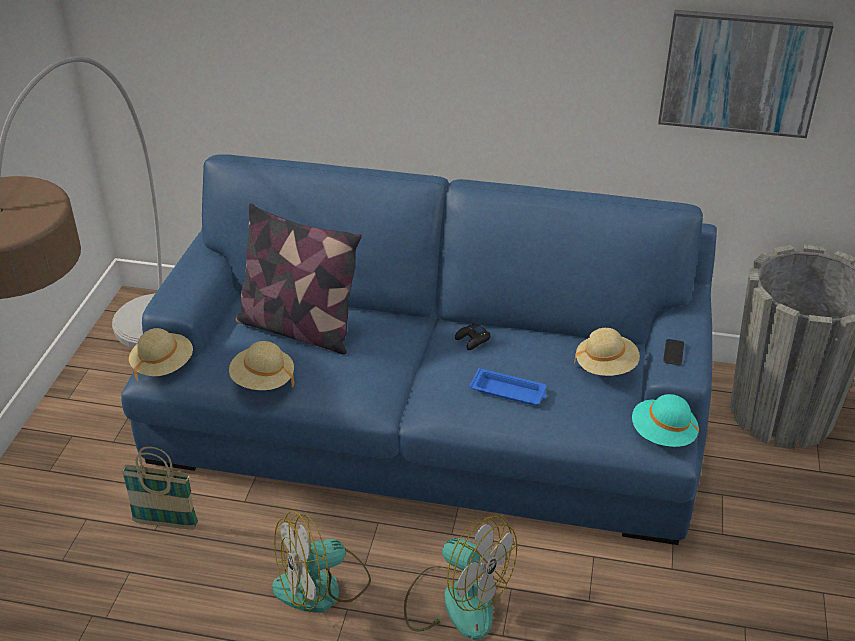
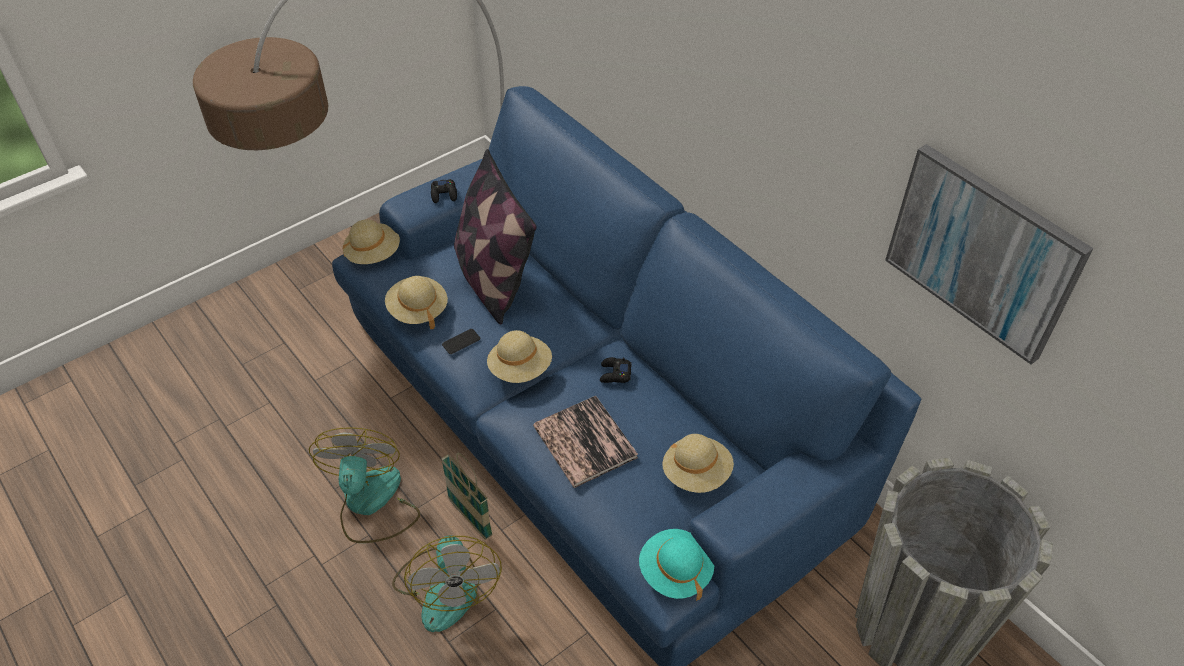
camera: 40 degrees right, 10 degrees up
basket [121,447,199,529] -> basket moved to [441,452,493,540]
fan [272,511,371,613] -> fan turned 75 degrees clockwise [309,427,420,543]
blue tray [470,368,546,405] -> book [533,396,638,488]
phone [663,339,684,365] -> phone moved to [442,329,480,354]
none -> black game controller [431,179,457,203]
none -> beige hat [487,330,552,383]

